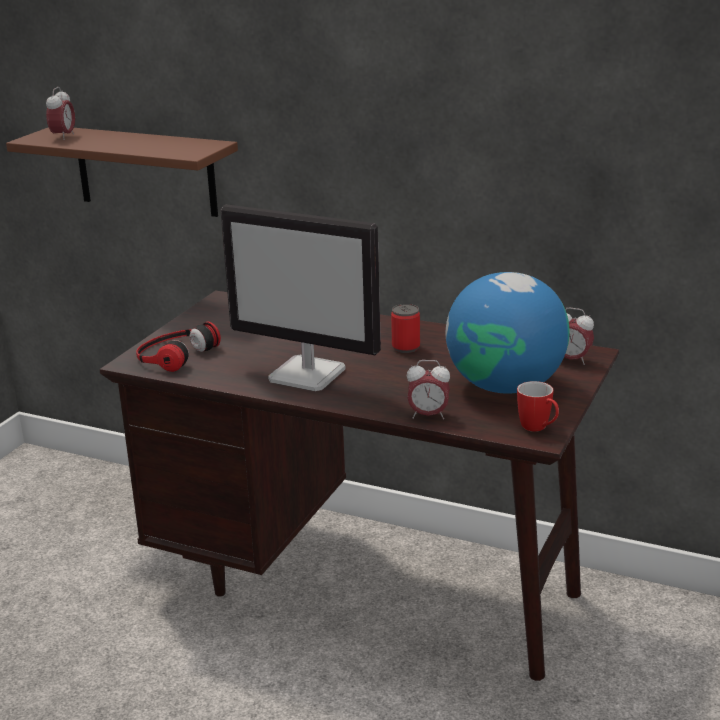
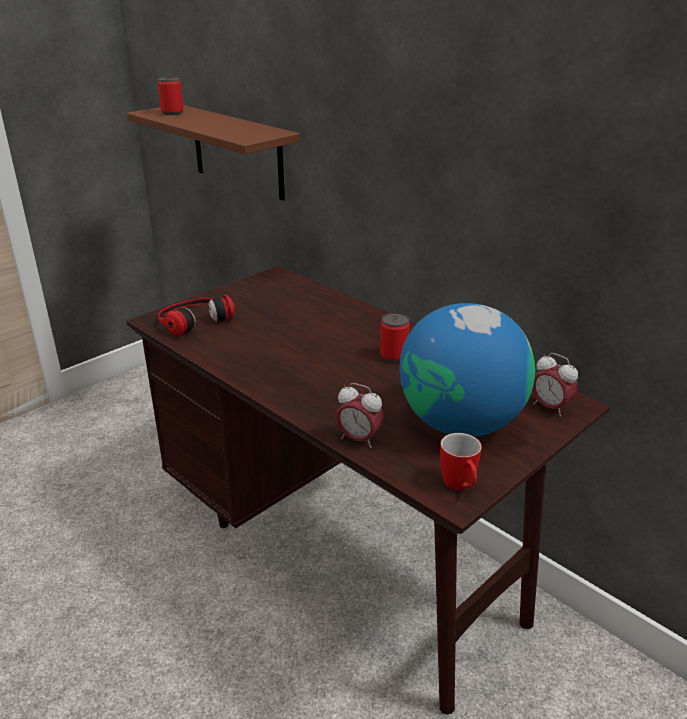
camera: 20 degrees right, 5 degrees up
alarm clock [46,87,75,140] -> can [158,77,184,115]
monitor [220,204,381,391] -> none

